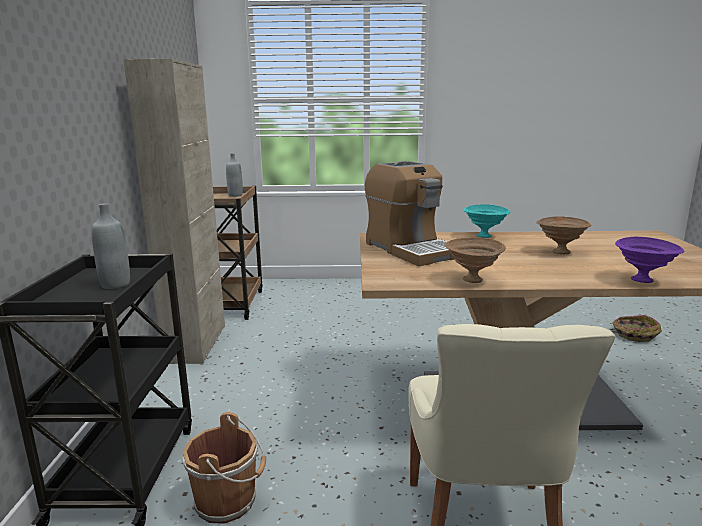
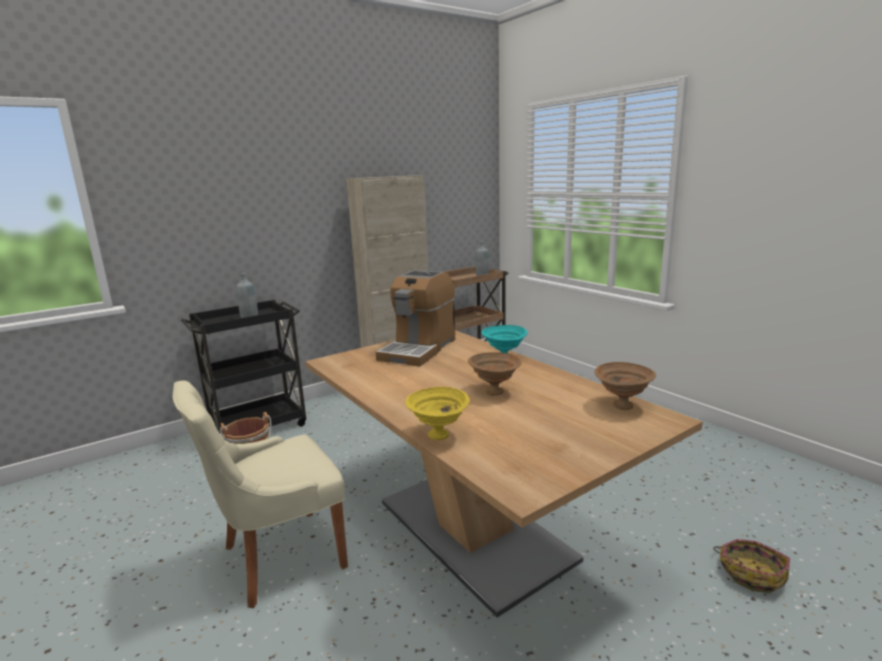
camera: 55 degrees right, 0 degrees up
brown bowl [445,238,506,283] -> brown bowl moved to [594,362,656,410]
purple bowl [615,237,684,283] -> yellow bowl [405,387,470,440]

